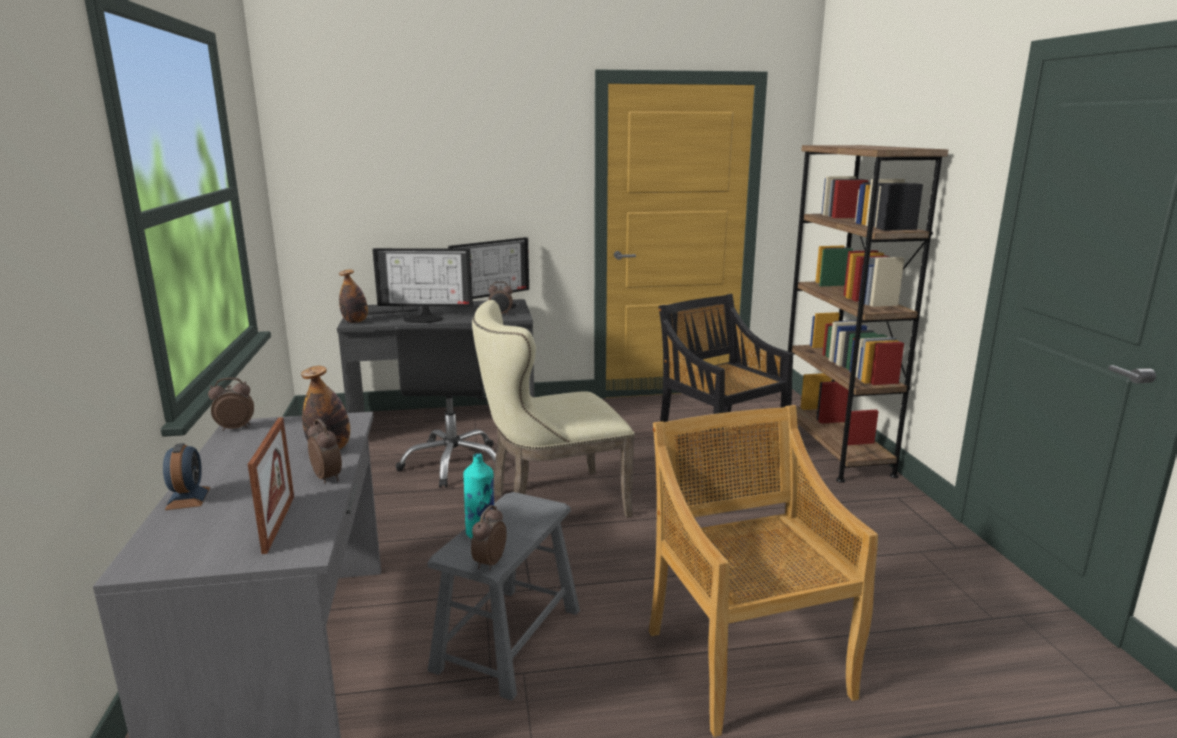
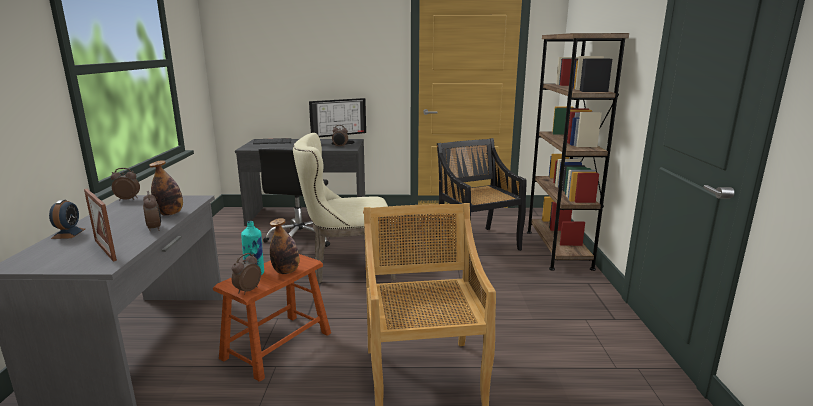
camera: 10 degrees right, 0 degrees up
picture frame [248,417,294,554] -> picture frame turned 135 degrees clockwise [84,189,117,262]
bottle [339,270,368,323] -> bottle moved to [270,218,299,274]
monitor [373,248,473,324] -> none
grey stool [427,492,580,700] -> brown stool [213,254,331,382]

